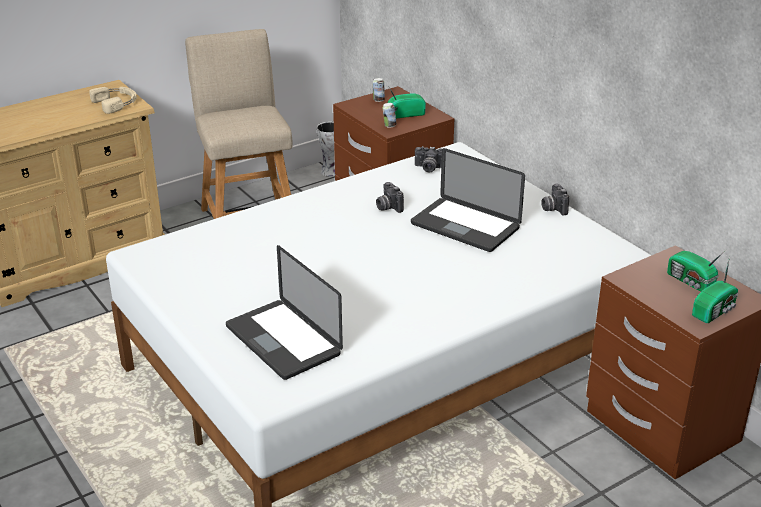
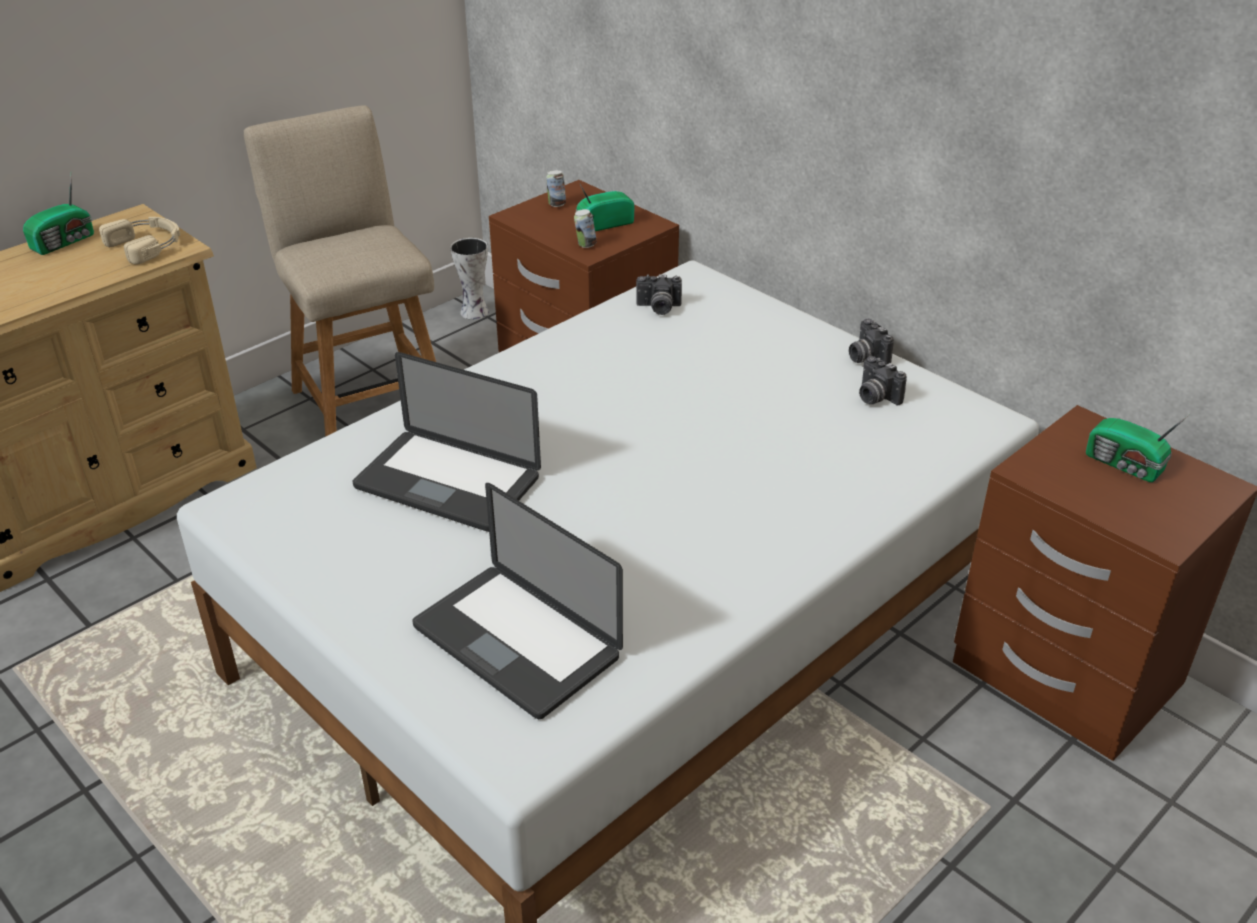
camera: 10 degrees left, 5 degrees up
camera [376,182,404,213] -> camera moved to [859,356,907,405]
laptop [411,148,525,252] -> laptop moved to [353,352,541,532]
radio [692,256,738,323] -> radio moved to [23,171,94,255]

